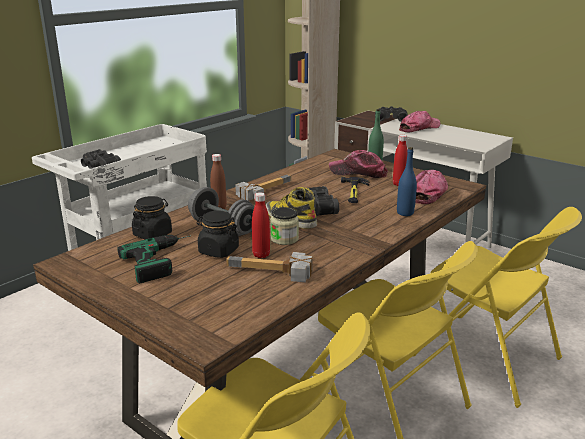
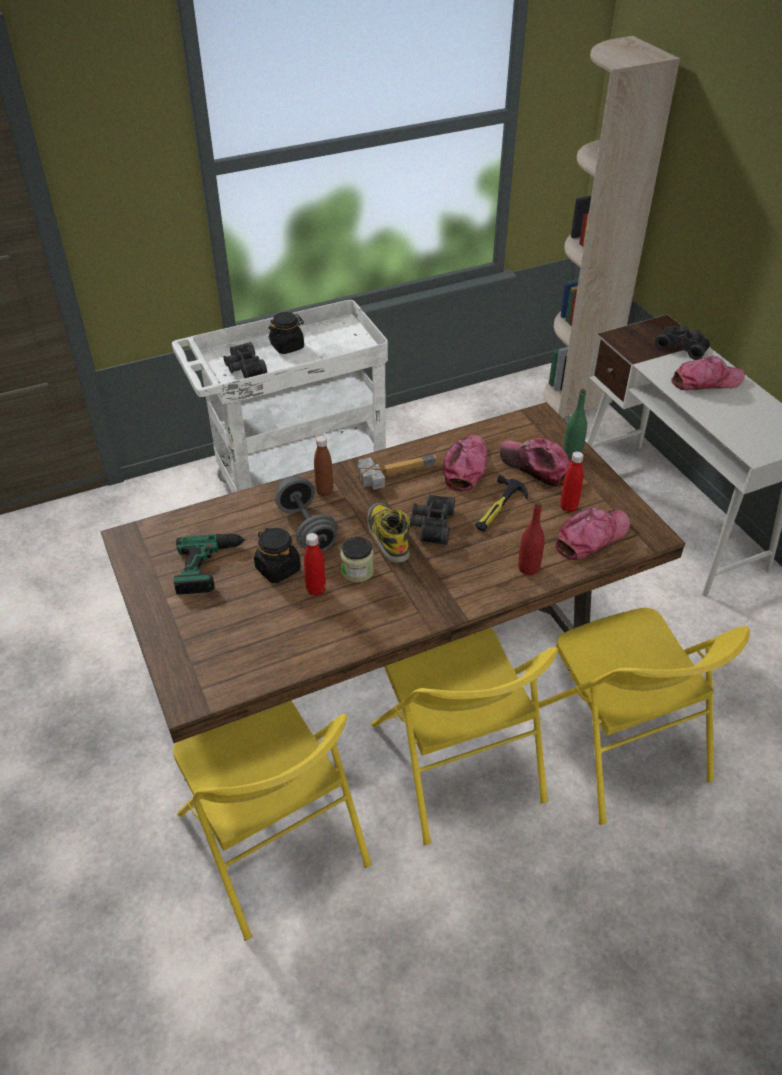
camera: 25 degrees right, 20 degrees up
black jar [132,196,172,239] -> black jar moved to [269,312,304,354]
hammer [226,252,313,282] -> none
blue bottle [397,147,417,216] -> red bottle [518,502,545,575]
none -> cap [443,435,487,491]

